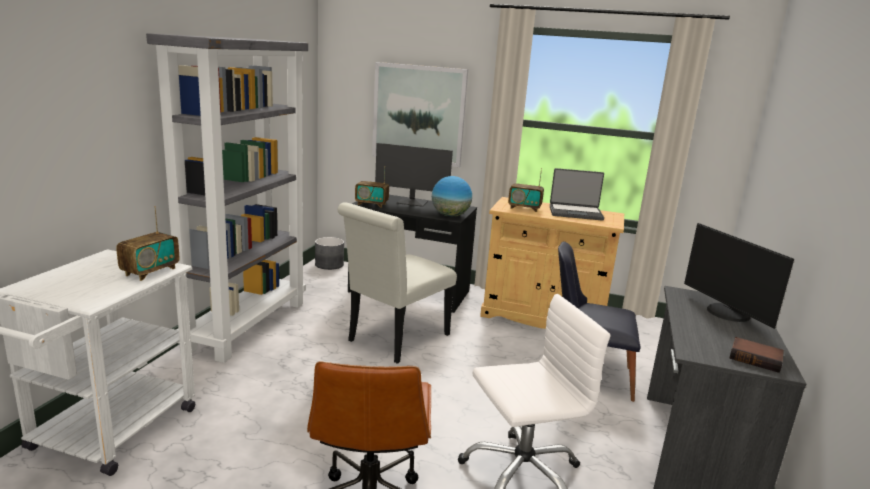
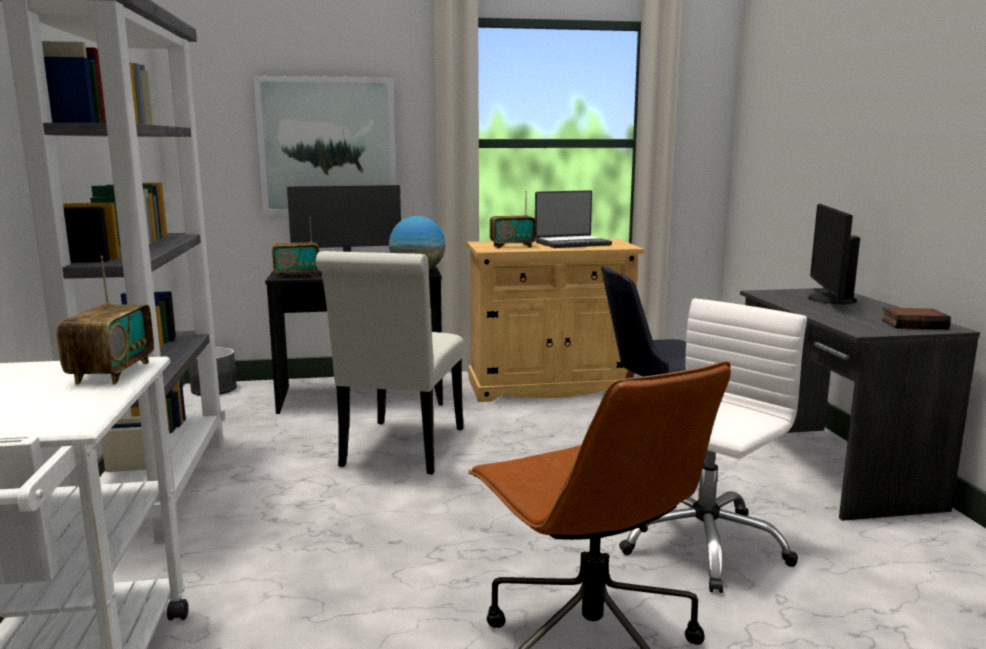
camera: 25 degrees left, 5 degrees down
monitor [684,223,794,329] -> monitor turned 60 degrees clockwise [808,204,860,304]

